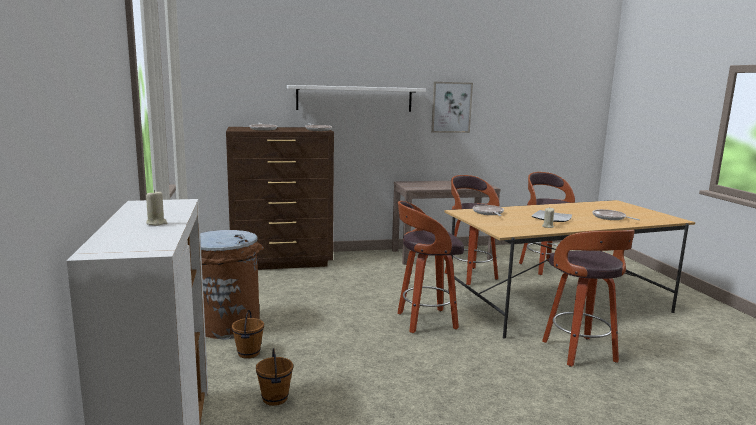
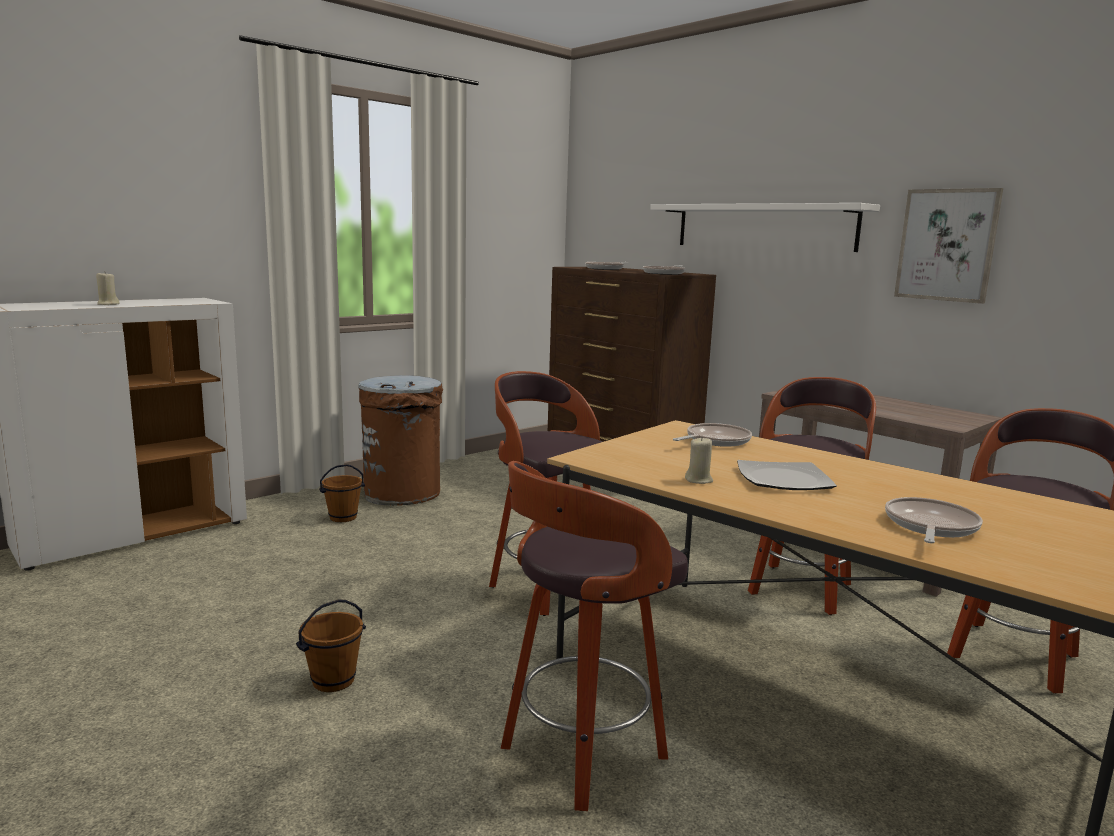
camera: 60 degrees right, 0 degrees up
brown bucket [256,348,293,406] -> brown bucket moved to [296,599,366,692]

